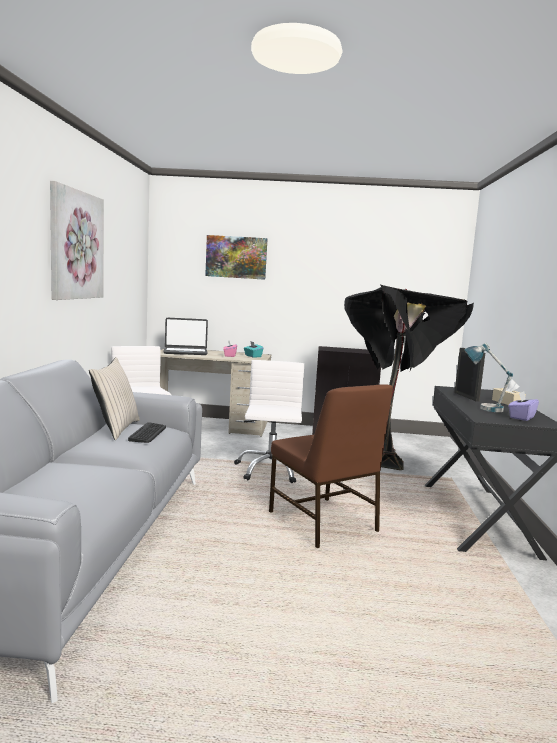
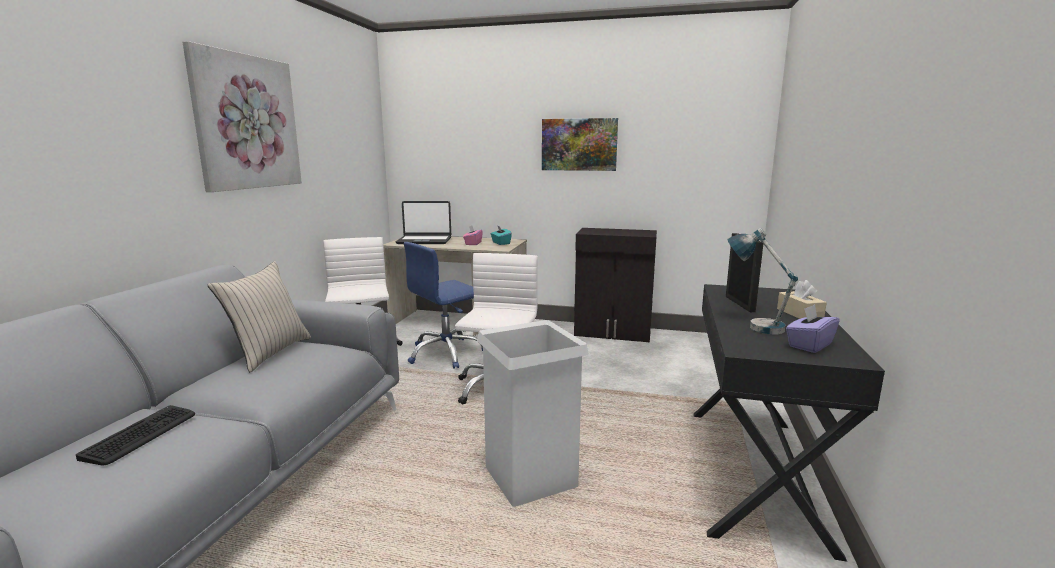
camera: 10 degrees right, 5 degrees up
keyboard [128,422,166,443] -> keyboard moved to [76,405,195,465]
picture [205,235,267,280] -> picture moved to [542,118,618,171]
brown chair [269,384,393,548] -> white trash can [477,320,589,507]
black floor lamp [344,285,474,470] -> none
none -> blue office chair [404,242,483,369]

